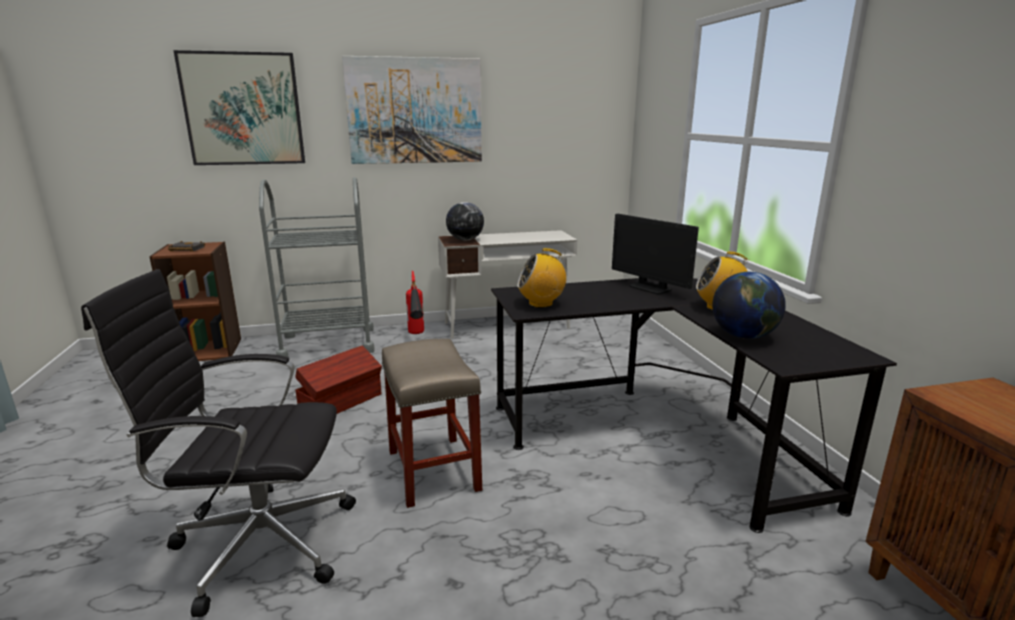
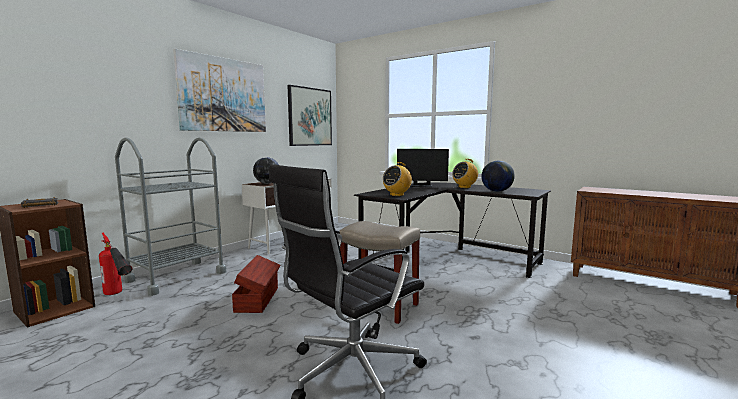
camera: 40 degrees left, 10 degrees down
picture [173,50,305,165] -> picture moved to [287,85,332,146]
fire extinguisher [406,271,424,334] -> fire extinguisher moved to [99,233,133,295]

